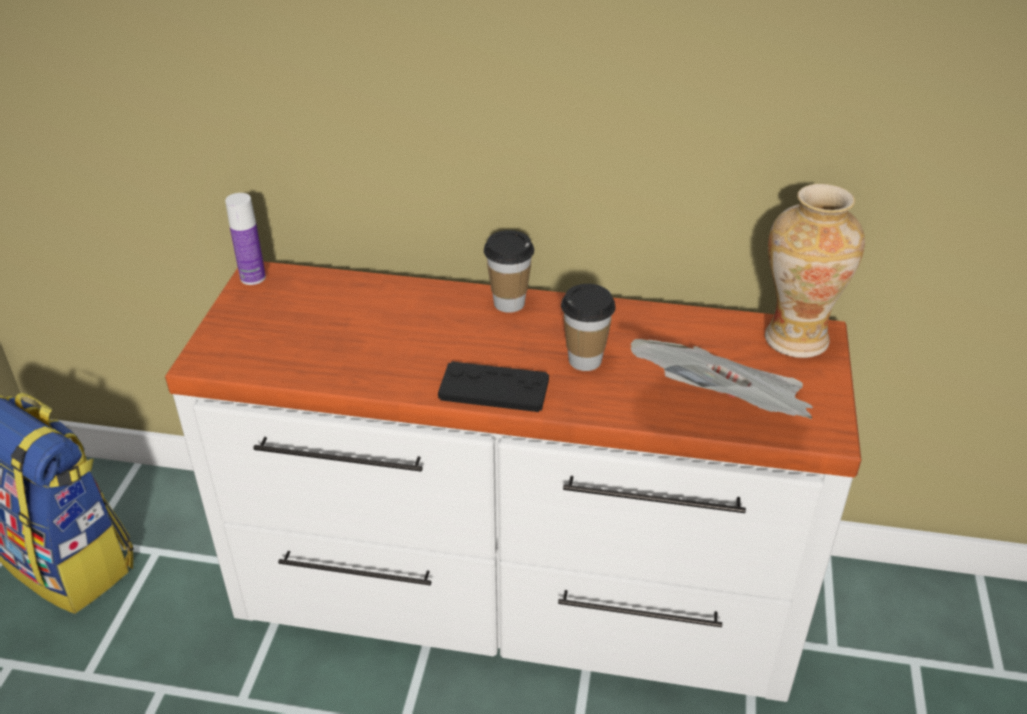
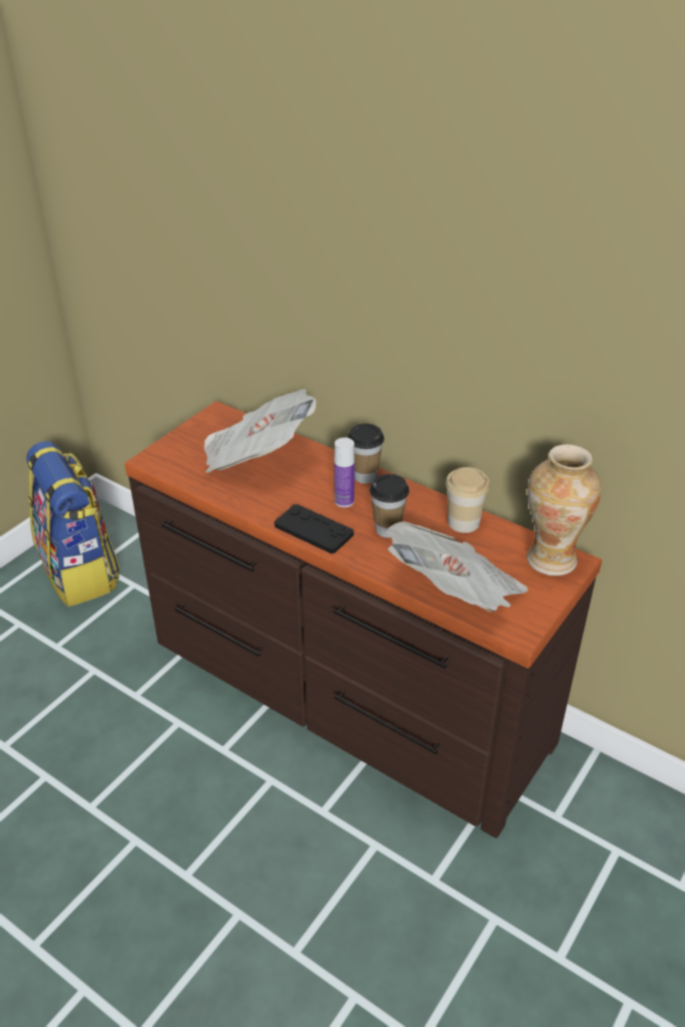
camera: 25 degrees right, 0 degrees up
white dresser [165,262,861,702] -> brown dresser [125,401,602,838]
bottle [225,193,266,285] -> bottle moved to [334,438,355,508]
none -> newspaper [204,389,316,473]
none -> cup [446,467,490,533]

